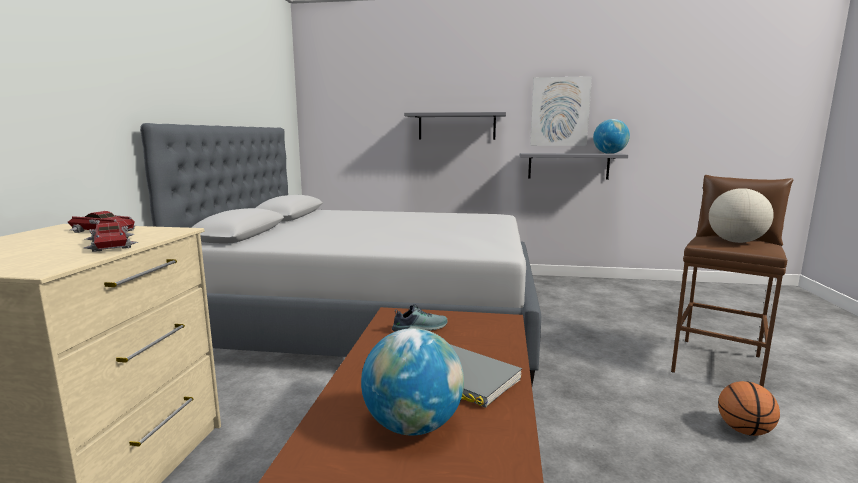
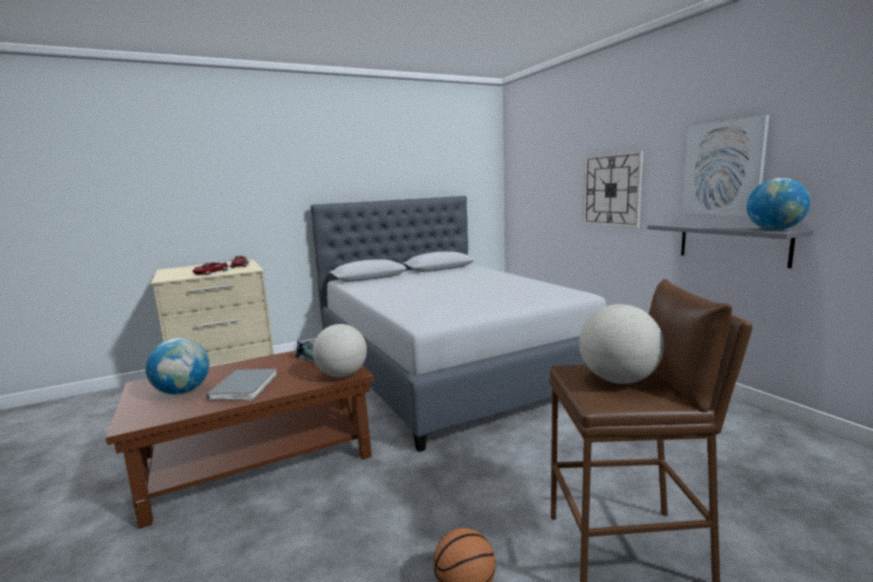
camera: 55 degrees right, 0 degrees up
grey shelf [404,112,506,140] -> wall clock [583,151,643,228]
none -> globe [313,324,367,377]

